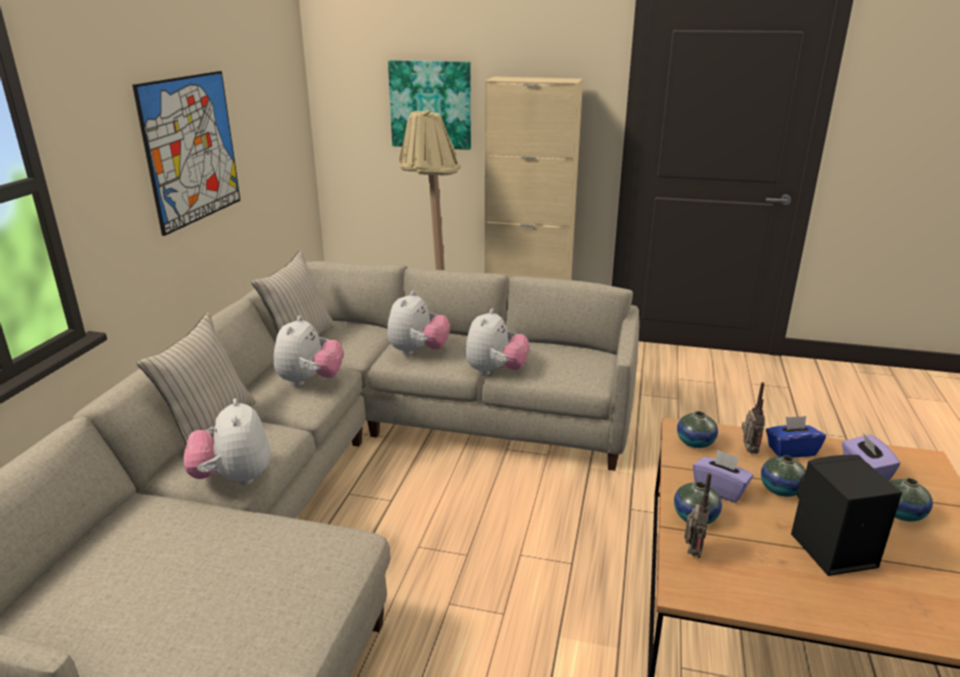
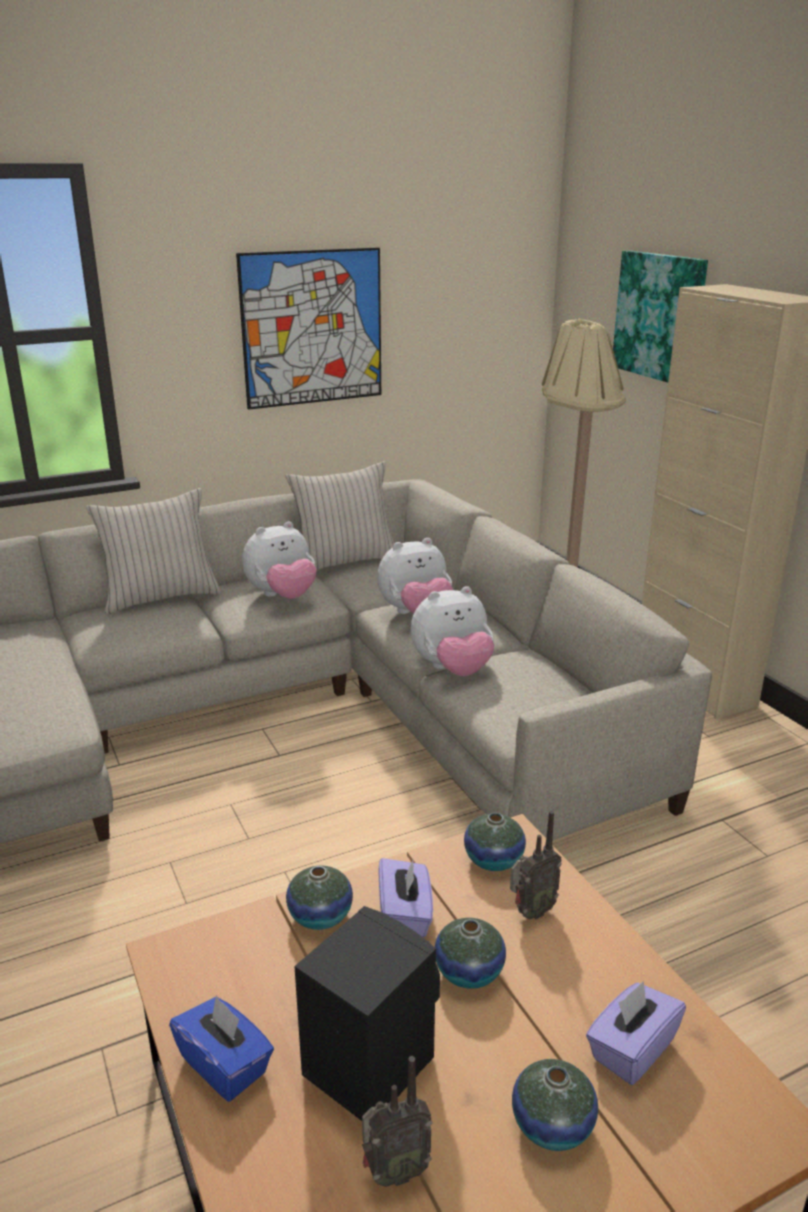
camera: 50 degrees right, 0 degrees up
plush toy [184,398,270,486] -> none
radio [684,473,712,558] -> radio moved to [362,1056,432,1187]
blue tissue box [766,416,826,458] -> blue tissue box moved to [169,995,274,1102]

